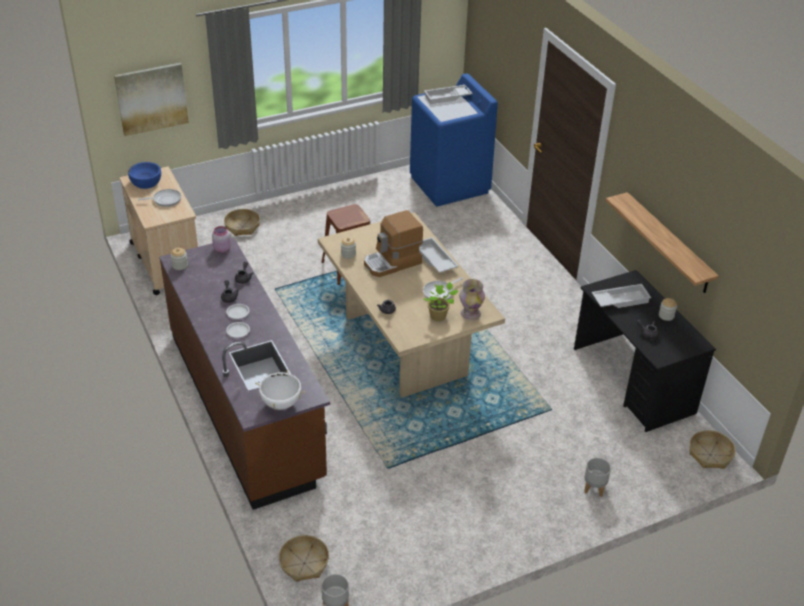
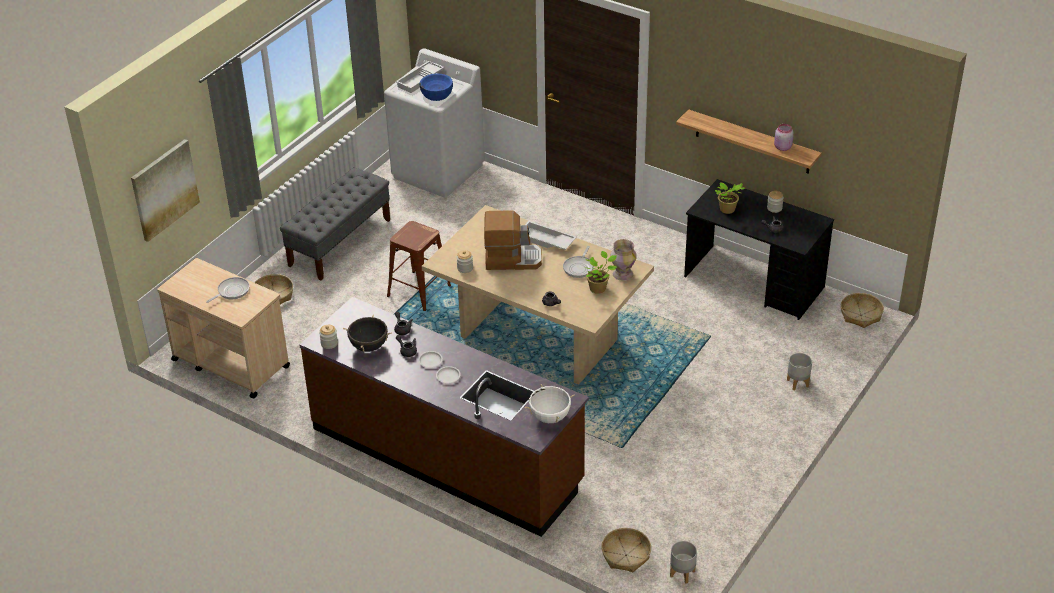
camera: 30 degrees left, 0 degrees up
blue bowl [128,162,161,189] -> blue bowl moved to [420,73,453,101]
pink jar [212,226,231,252] -> pink jar moved to [774,124,794,151]
coffee machine [364,210,423,277] -> coffee machine turned 120 degrees counterclockwise [484,210,542,270]
blue washing machine [410,73,498,206] -> white washing machine [384,48,485,198]
white tray [591,284,651,308] -> potted plant [715,183,745,214]
none -> grey bench [280,168,390,280]
none -> black cooking pot [343,314,392,352]

